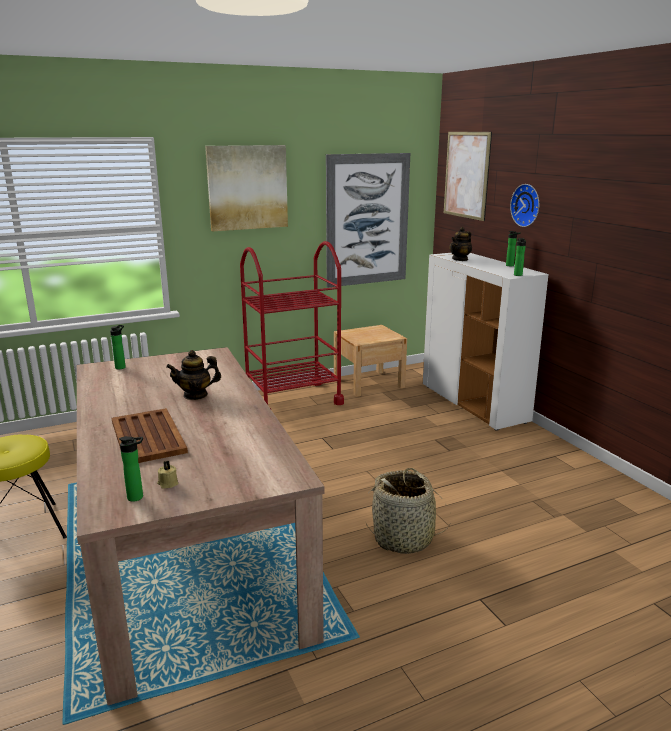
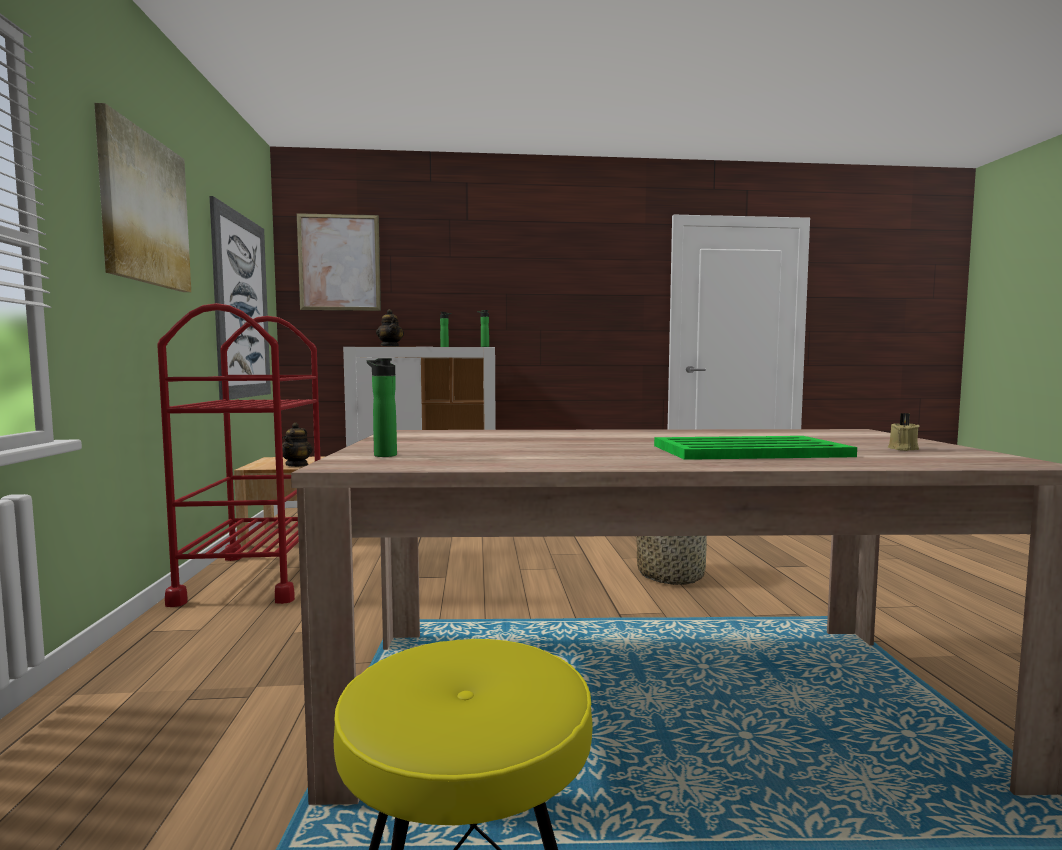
camera: 70 degrees left, 15 degrees down
brown tray [112,408,188,463] -> green tray [654,436,857,460]
bottle [119,436,143,502] -> none
teapot [166,350,221,400] -> teapot moved to [282,422,313,467]
wall clock [510,184,539,227] -> none

